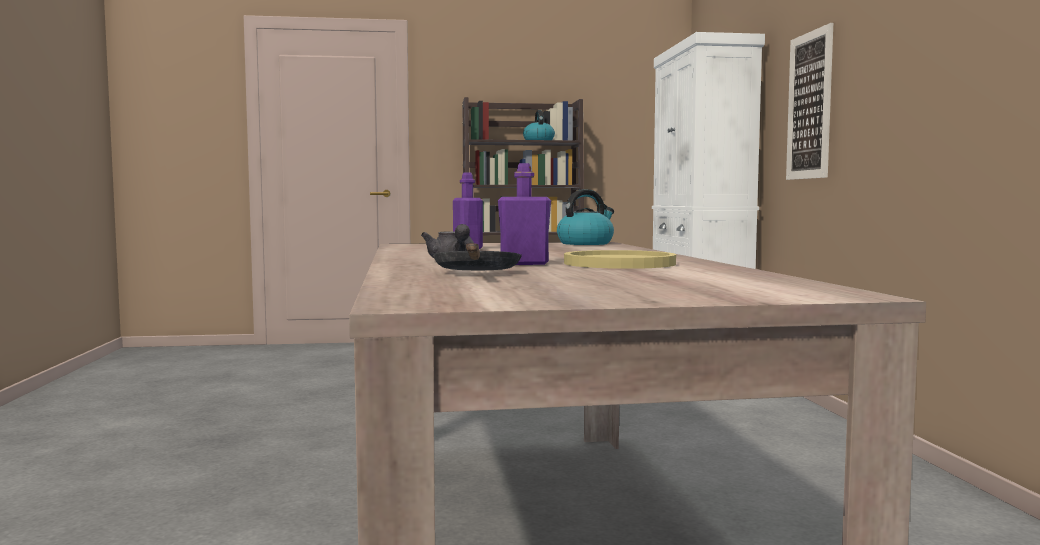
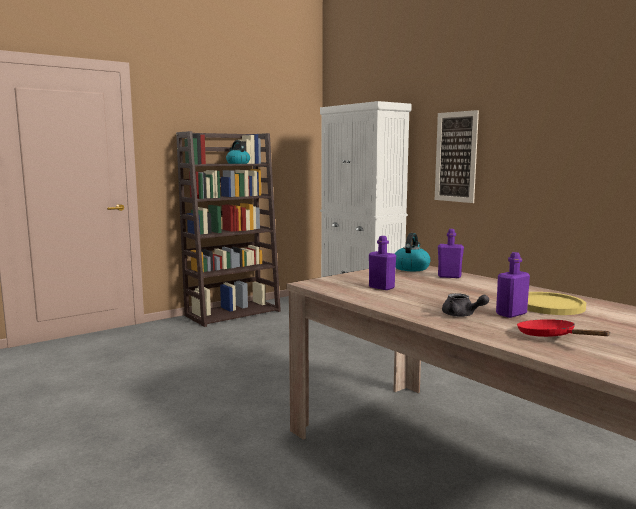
camera: 30 degrees left, 5 degrees up
black frying pan [433,243,522,270] -> red frying pan [517,319,610,337]
none -> purple bottle [438,229,464,278]

